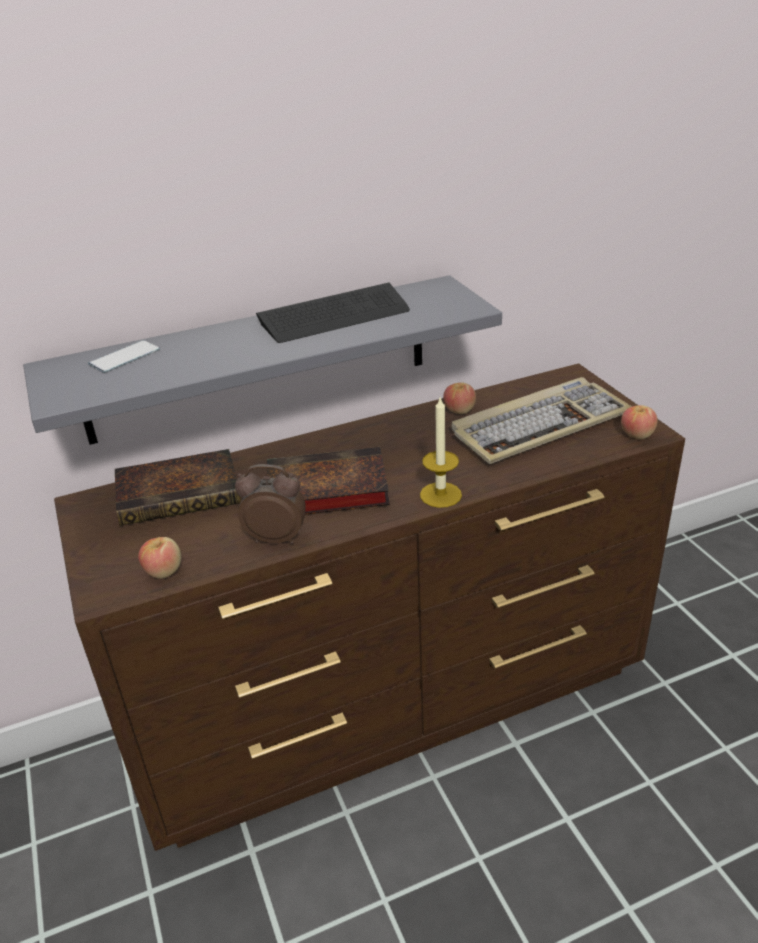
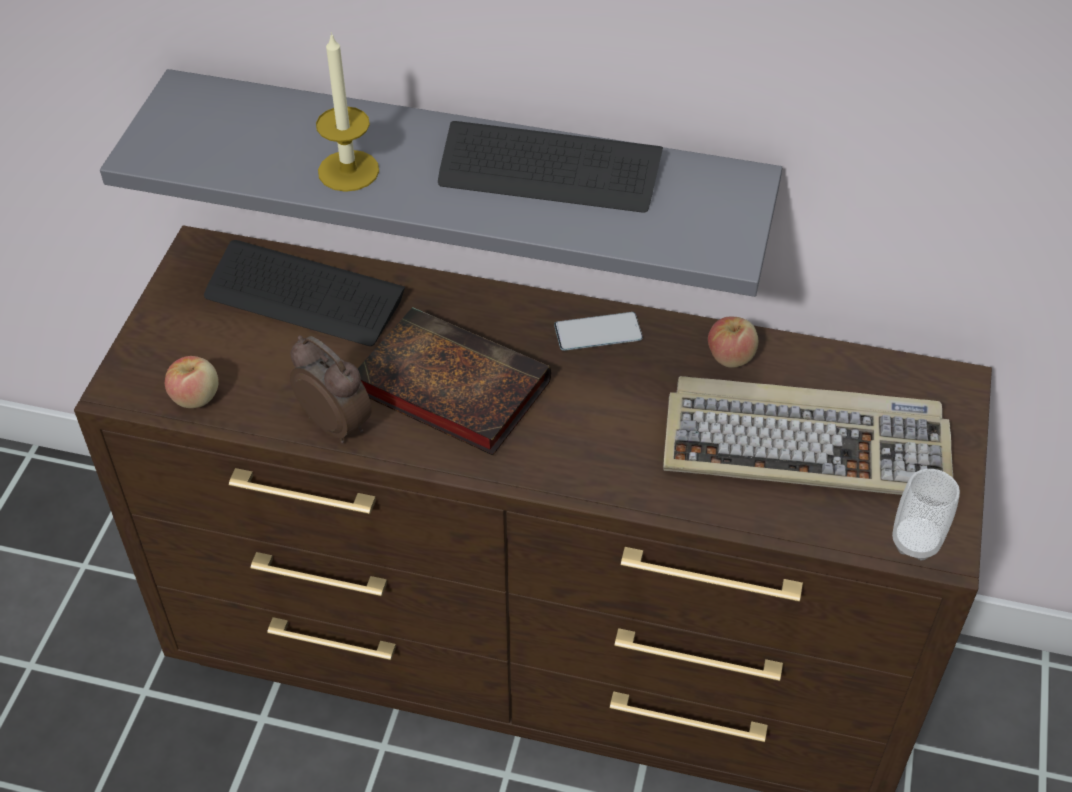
camera: 35 degrees right, 15 degrees up
phone [88,340,160,373] -> phone moved to [554,312,643,351]
book [115,449,241,526] -> keyboard [204,240,405,346]
candle [420,398,462,508] -> candle moved to [316,32,379,192]
apple [621,405,658,439] -> cup [892,469,960,561]

